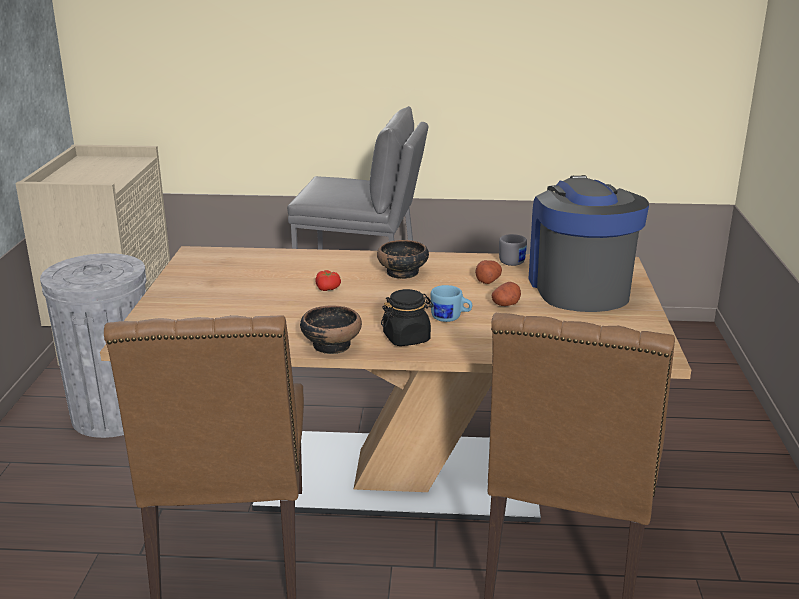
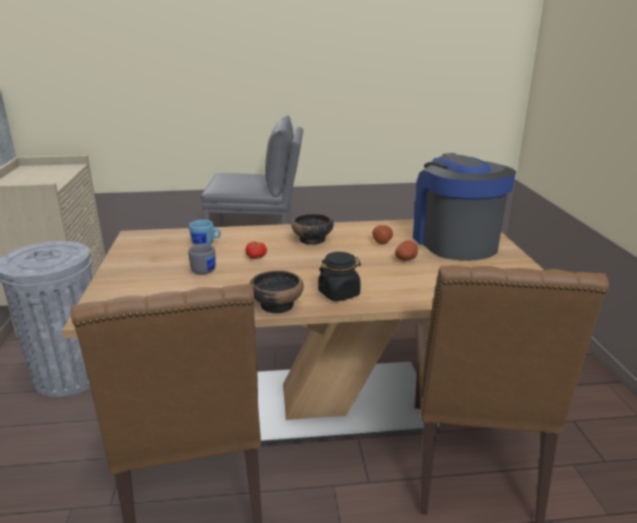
camera: 10 degrees left, 0 degrees up
blue mug [431,285,472,322] -> blue mug moved to [189,220,221,245]
grey mug [499,234,527,266] -> grey mug moved to [188,244,216,274]

